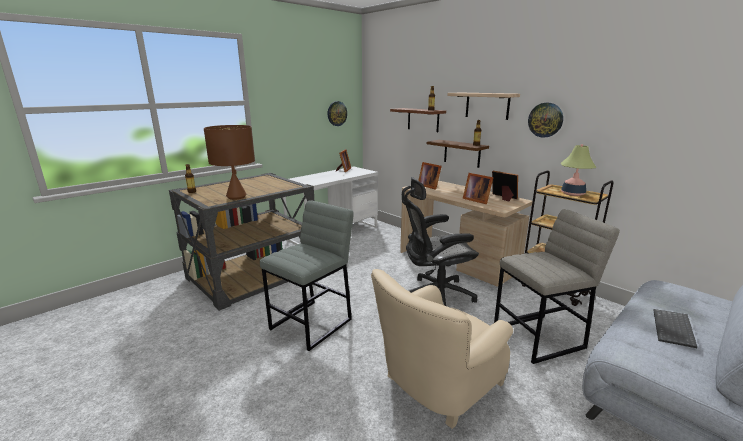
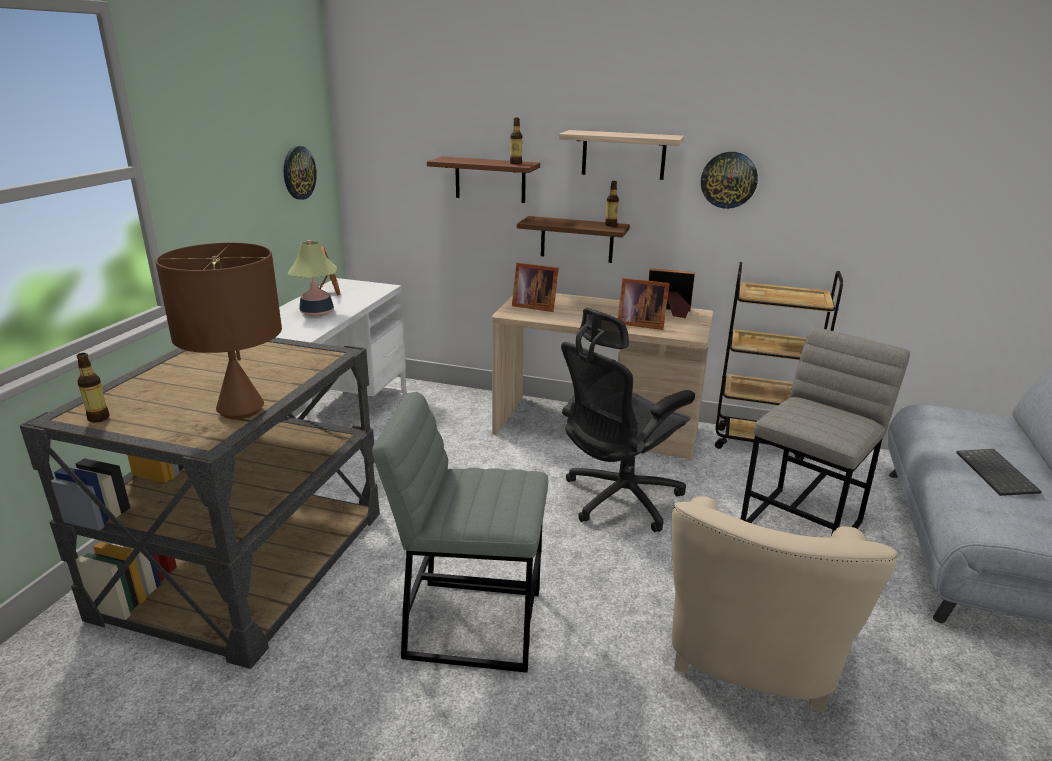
camera: 30 degrees left, 5 degrees up
grey chair [260,201,354,351] -> grey chair turned 90 degrees counterclockwise [372,392,548,673]
table lamp [561,144,596,196] -> table lamp moved to [288,240,337,316]

